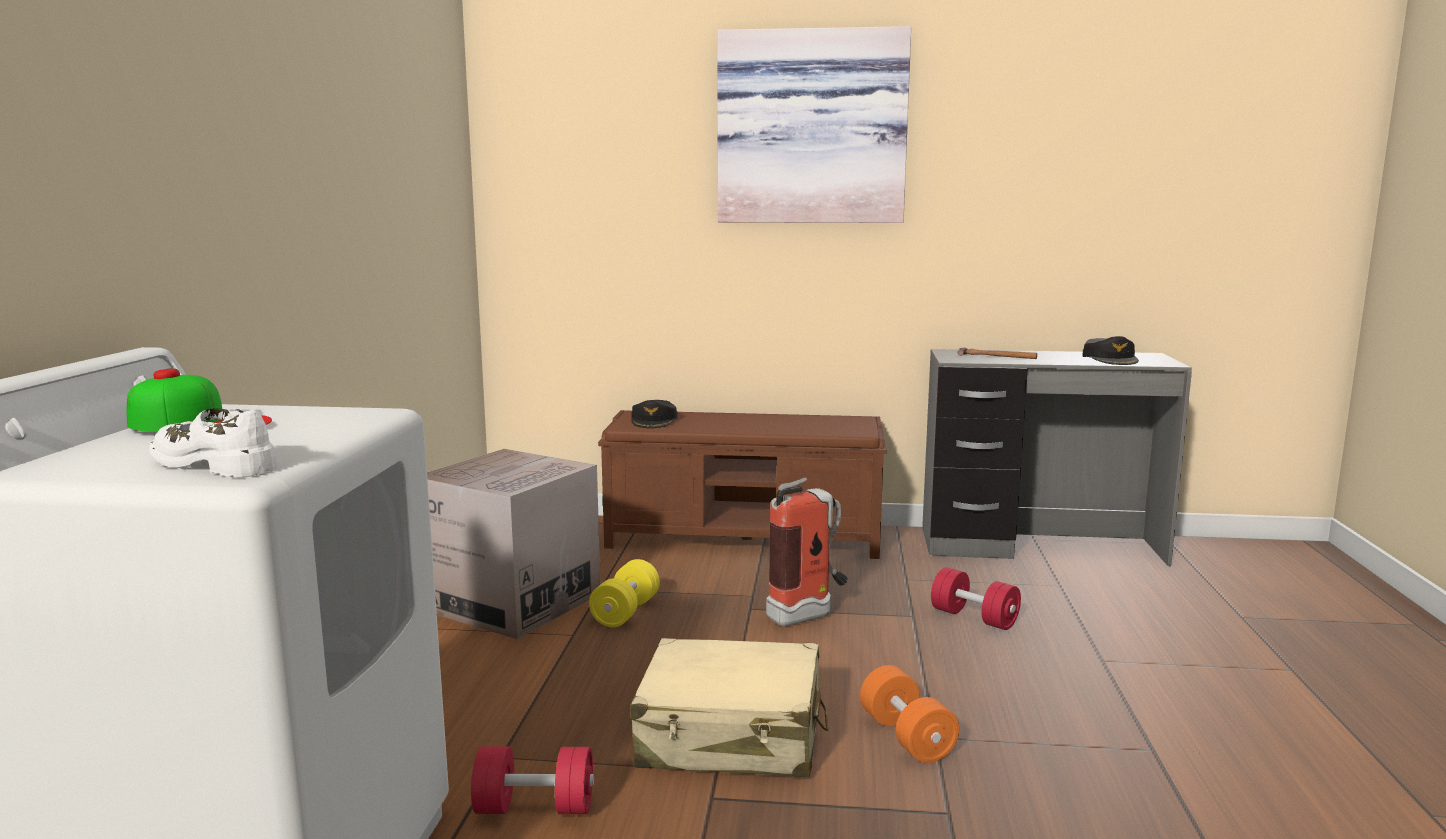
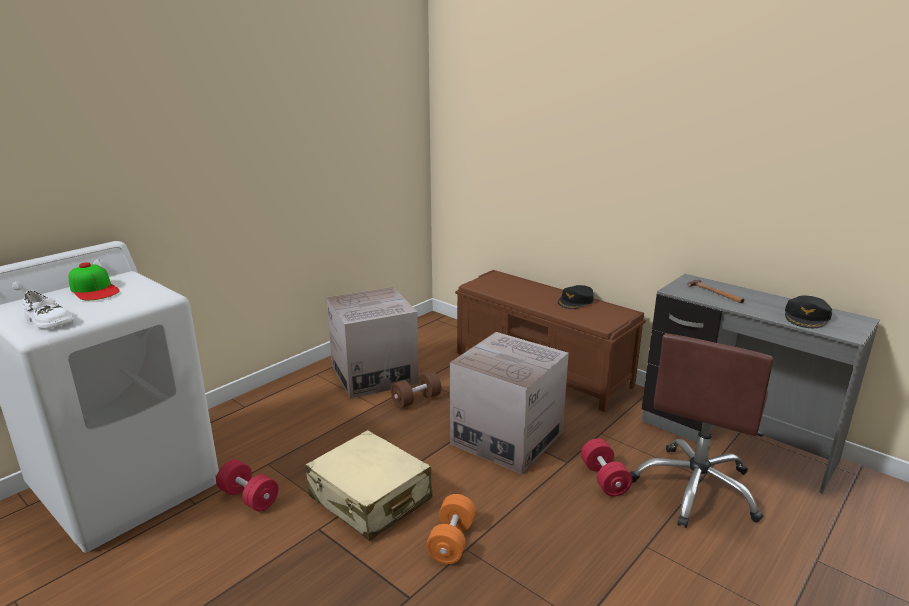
camera: 35 degrees right, 10 degrees up
white shoe [149,408,277,478] -> white shoe turned 150 degrees clockwise [22,290,75,329]
yellow dumbbell [589,559,660,627] -> brown dumbbell [391,371,442,408]
black cap [631,400,677,428] -> black cap moved to [558,285,594,309]
picture [717,26,911,223] -> none
fire extinguisher [766,477,848,626] -> cardboard box [450,332,569,475]
none -> brown office chair [630,334,773,528]

